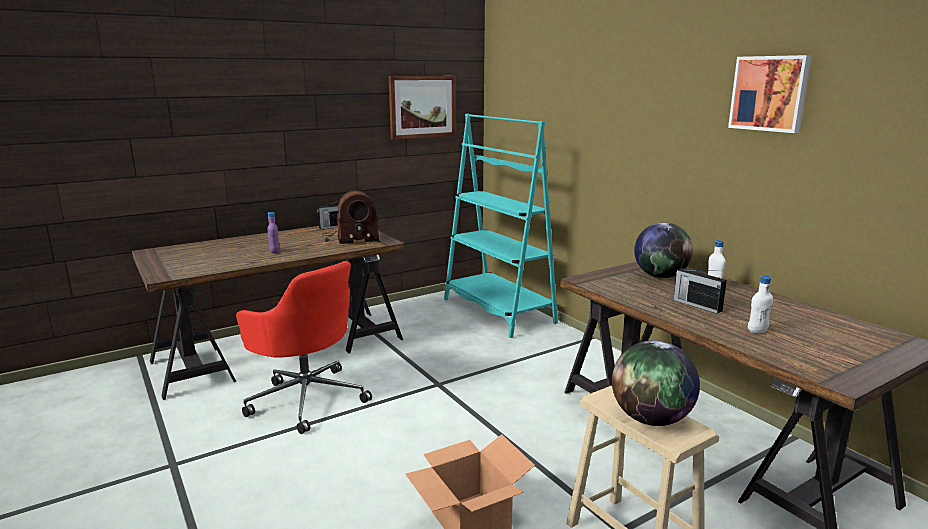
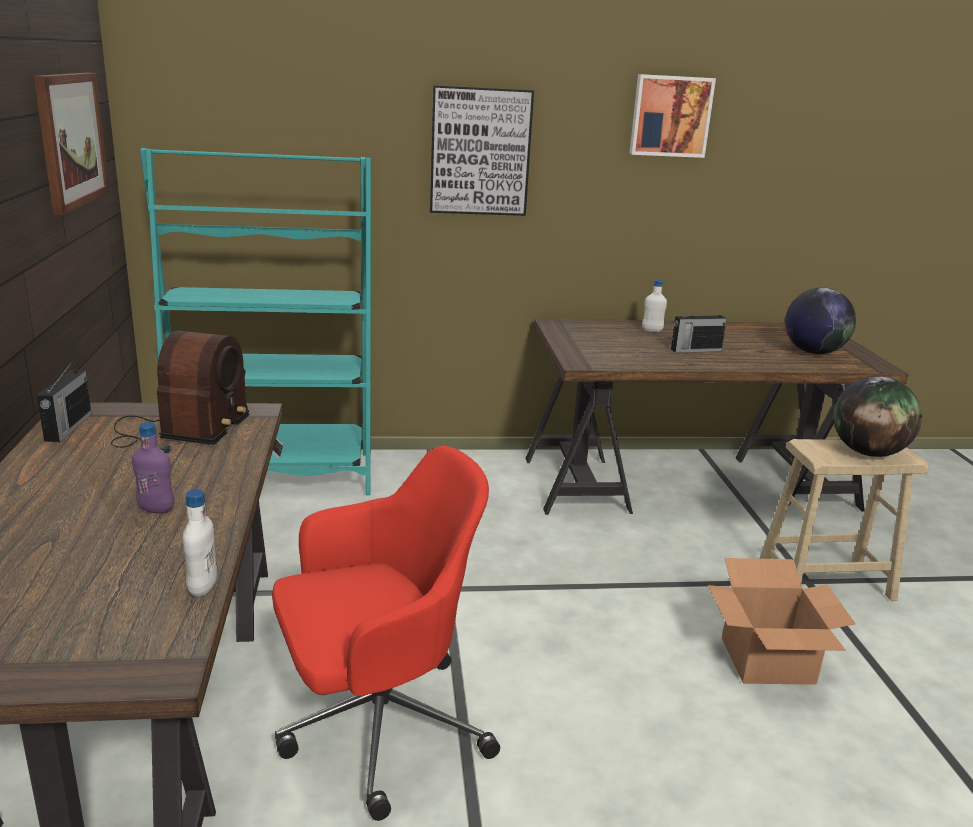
camera: 65 degrees left, 5 degrees up
globe [634,222,693,278] -> globe moved to [785,288,856,354]
white bottle [748,275,773,334] -> white bottle moved to [183,489,217,597]
none -> picture [430,85,534,216]

